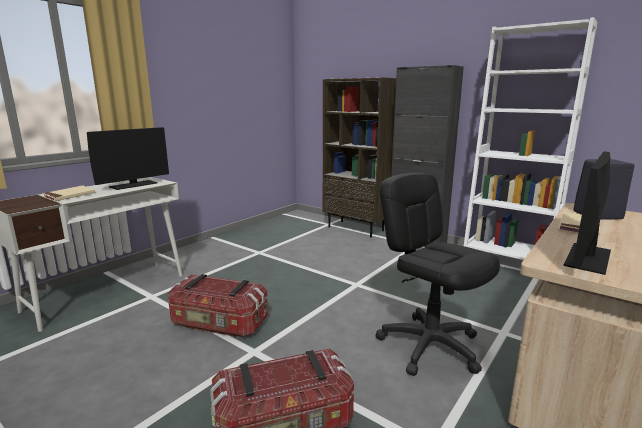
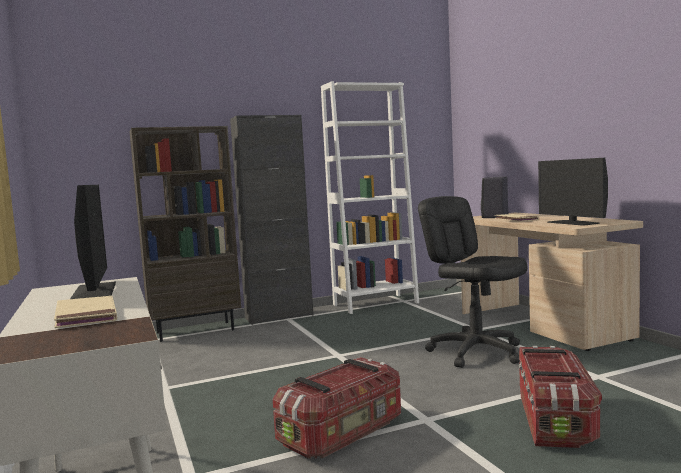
camera: 60 degrees left, 10 degrees down
black office chair [375,173,500,376] -> black office chair turned 60 degrees clockwise [418,196,528,368]

